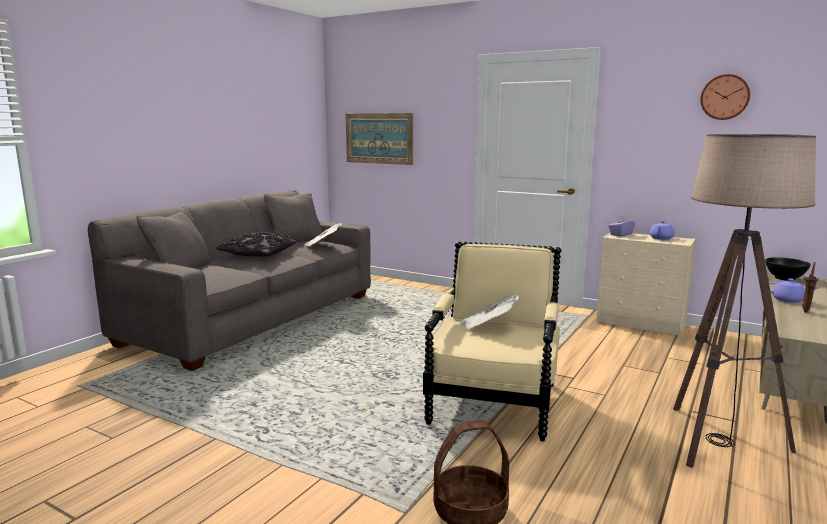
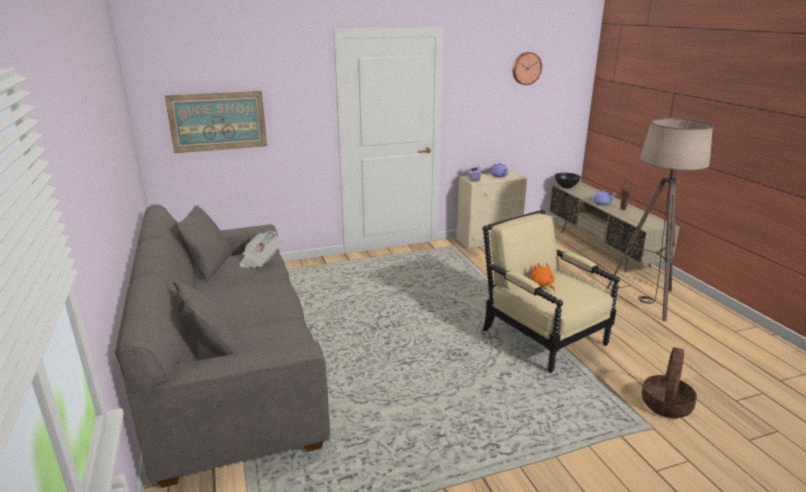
camera: 50 degrees left, 10 degrees up
black pillow [216,232,298,257] -> none
newspaper [460,295,519,329] -> orange plush toy [531,263,555,292]

